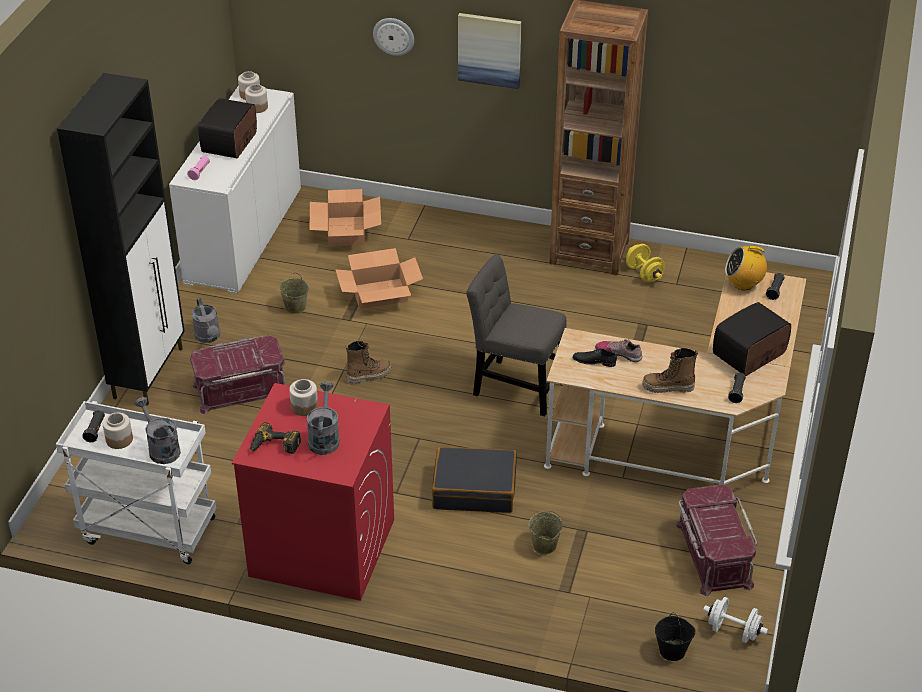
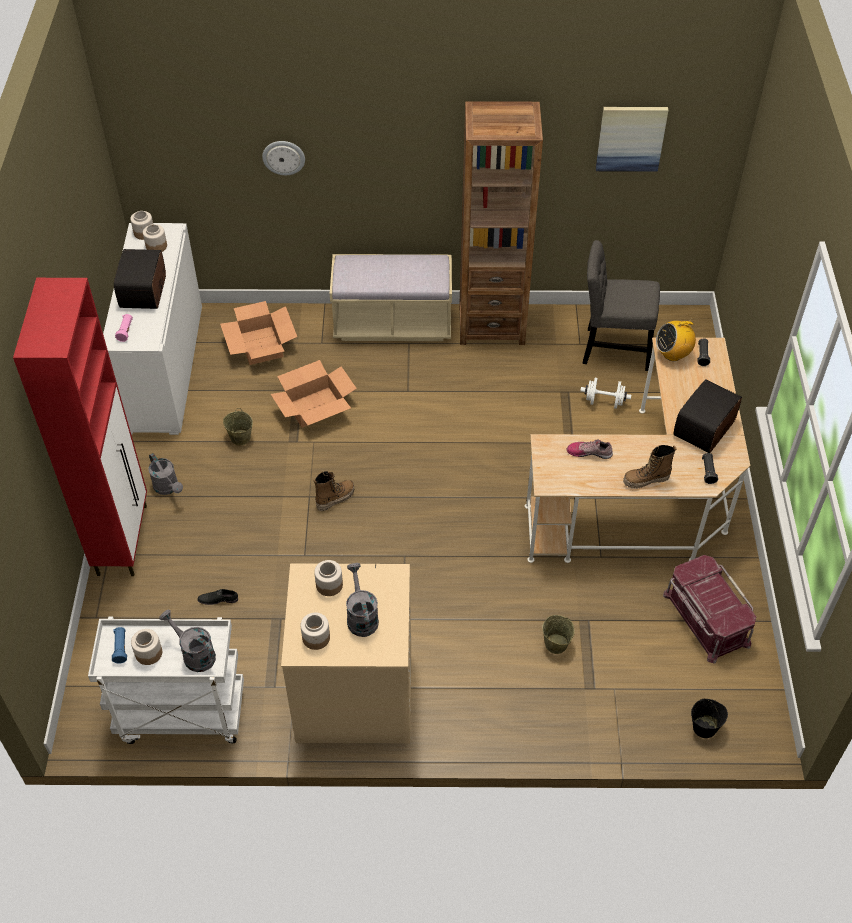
camera: 15 degrees left, 10 degrees up
black cabinet [57,73,185,406] -> red cabinet [13,278,147,576]
black flashlight [82,410,105,443] -> blue flashlight [112,627,127,664]
red storage box [190,335,285,414] -> none
red washing machine [232,383,394,601] -> beige washing machine [281,563,411,743]
power drill [250,422,301,454] -> jar [301,613,330,650]
black suitcase [432,447,517,513] -> none
picture [458,13,521,89] -> picture moved to [596,107,668,172]
grey chair [466,254,567,417] -> grey chair moved to [582,240,660,371]
black shoe [572,349,617,367] -> black shoe moved to [197,589,238,605]
yellow dumbbell [626,244,665,282] -> none
white dumbbell [703,597,768,643] -> white dumbbell moved to [580,378,631,409]
none -> beige bench [330,254,452,341]

